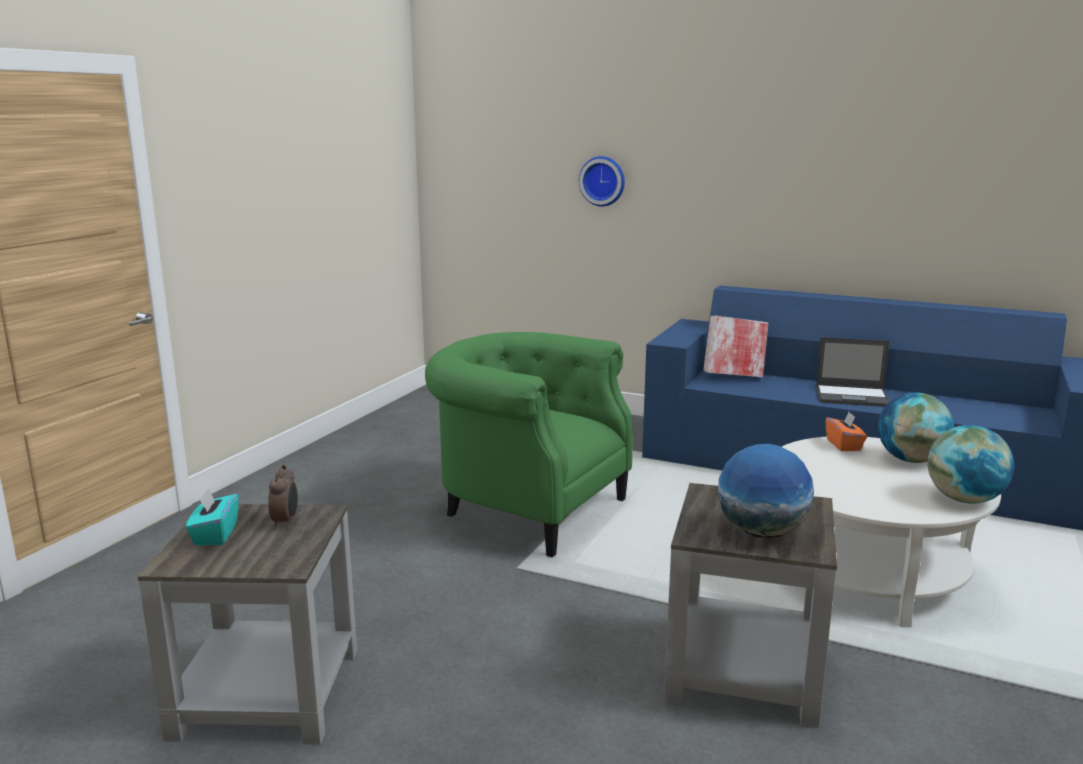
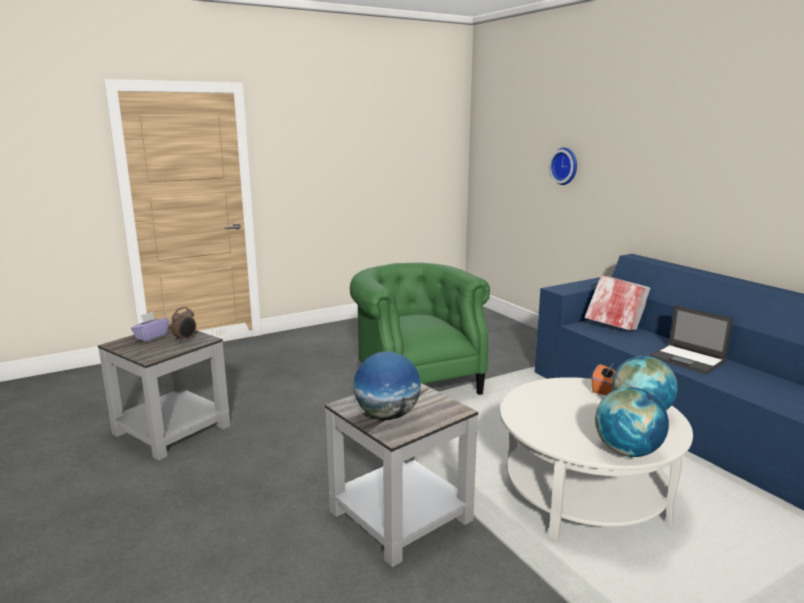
camera: 35 degrees right, 0 degrees up
turquoise tissue box [185,488,238,546] -> purple tissue box [131,311,169,342]

